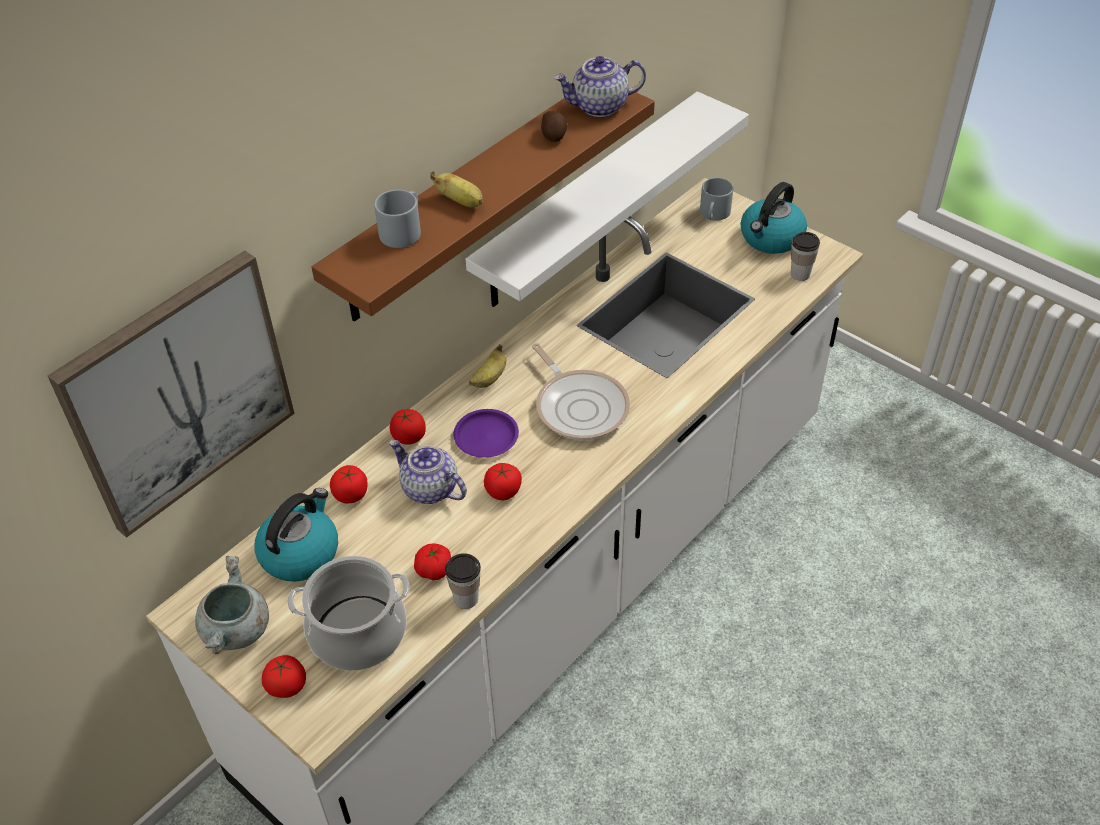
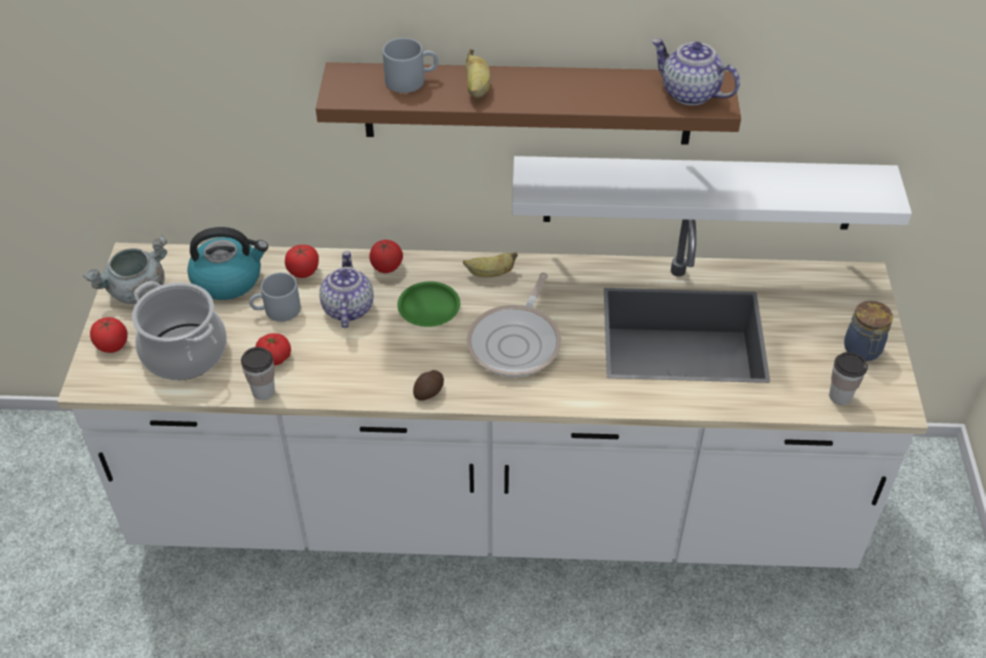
camera: 50 degrees right, 0 degrees up
picture [48,251,295,538] -> none
purple plate [453,409,519,458] -> green plate [397,281,460,327]
tomato [484,463,522,500] -> none
potato [541,111,567,142] -> potato moved to [413,370,444,400]
grey mug [700,178,733,221] -> grey mug moved to [249,273,301,322]
kettle [741,182,807,254] -> jar [844,301,893,361]

